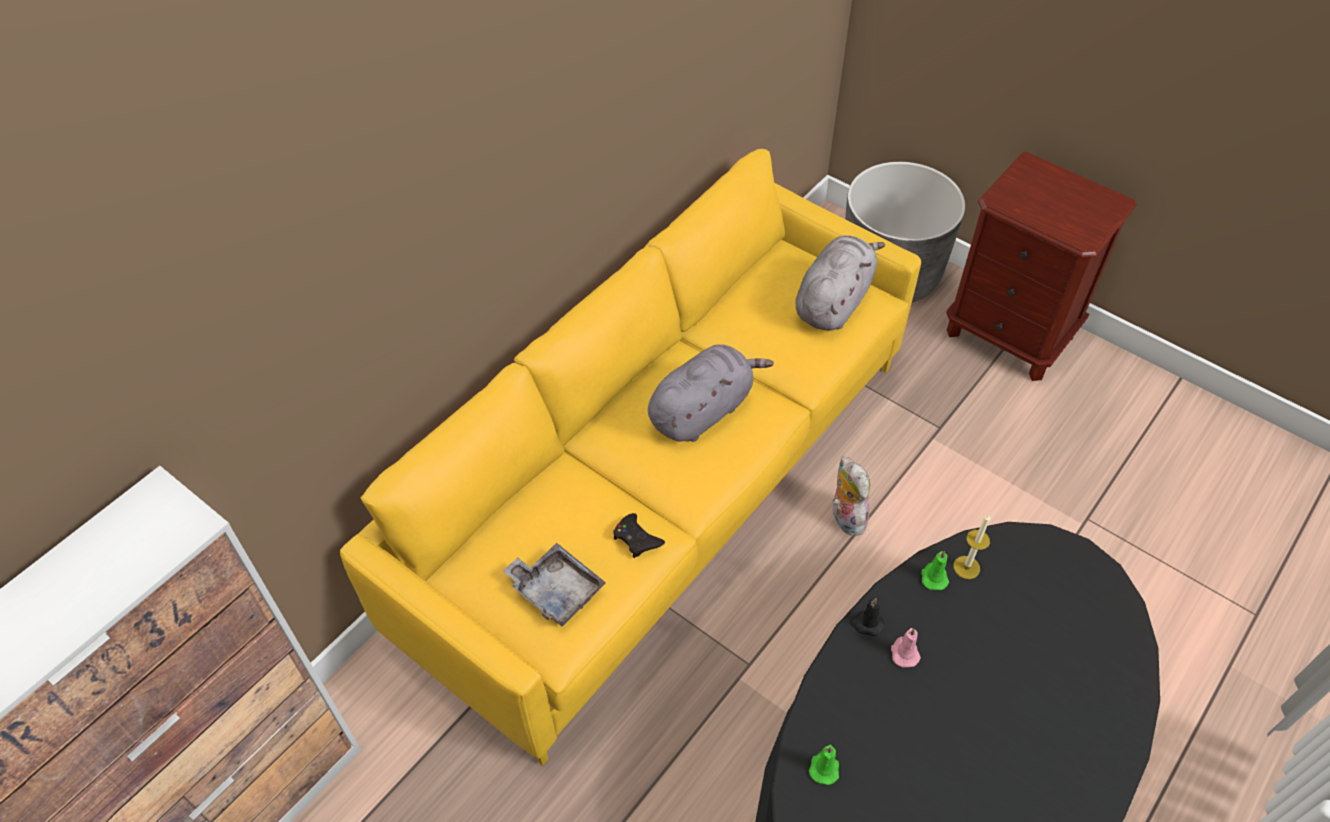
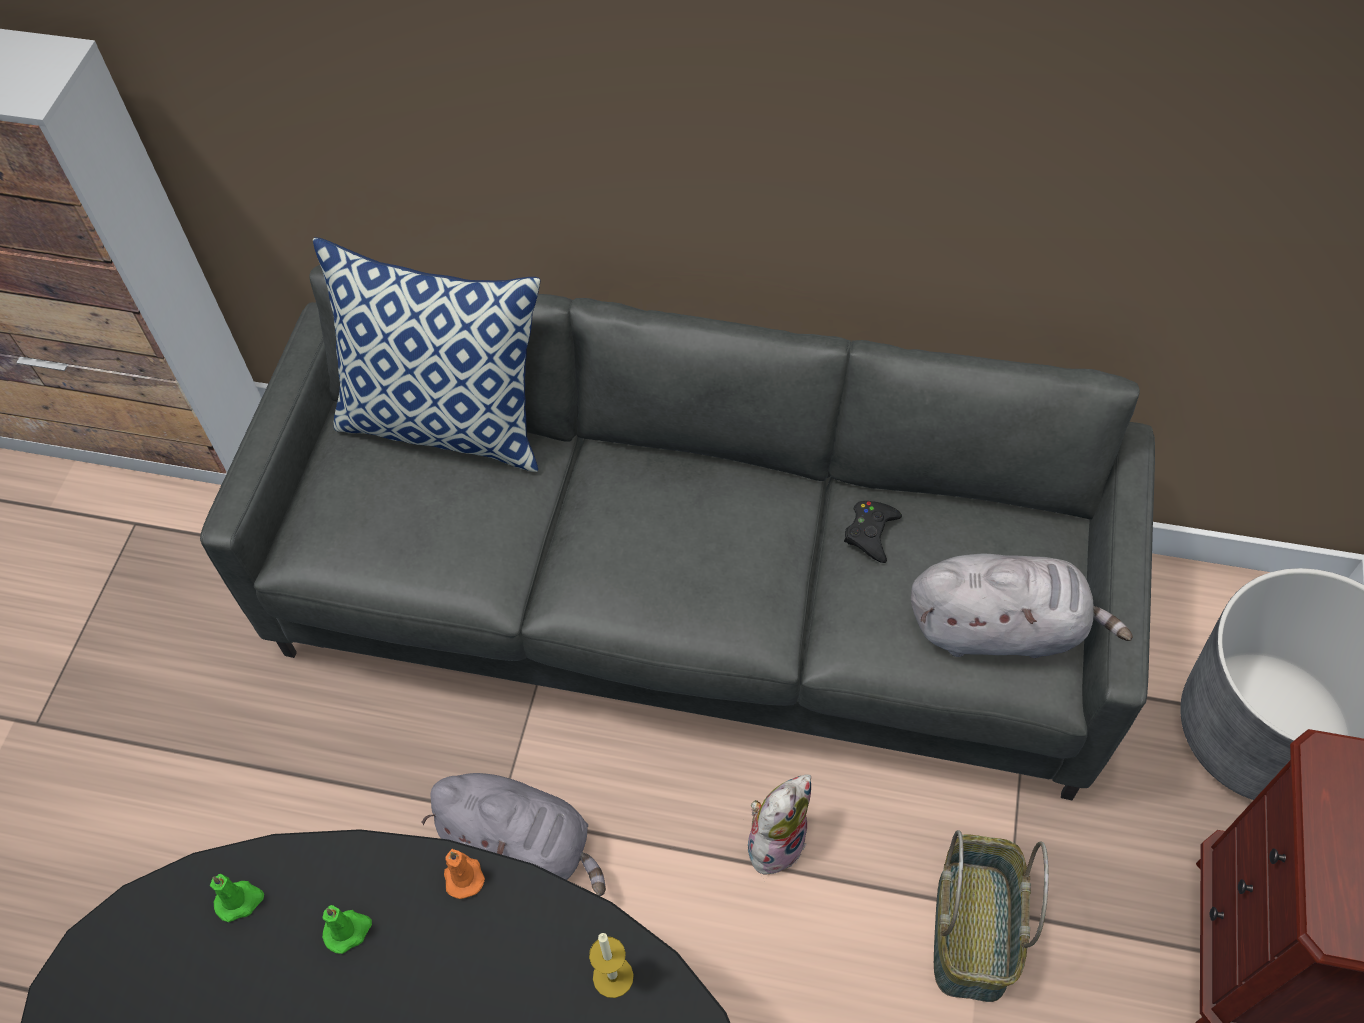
camera: 65 degrees right, 5 degrees up
yellow sofa [340,149,921,766] -> grey sofa [200,265,1155,800]
grey tray [503,543,606,627] -> none
black game controller [613,513,665,558] -> black game controller moved to [844,501,902,563]
grey plush toy [648,344,774,442] -> grey plush toy moved to [421,773,606,896]
black candle [850,598,884,636] -> orange candle [444,849,485,899]
pink candle [891,628,921,667] -> none
green candle [921,551,949,590] -> green candle moved to [322,905,372,954]
none -> pillow [313,237,540,472]
none -> basket [934,830,1049,1002]

